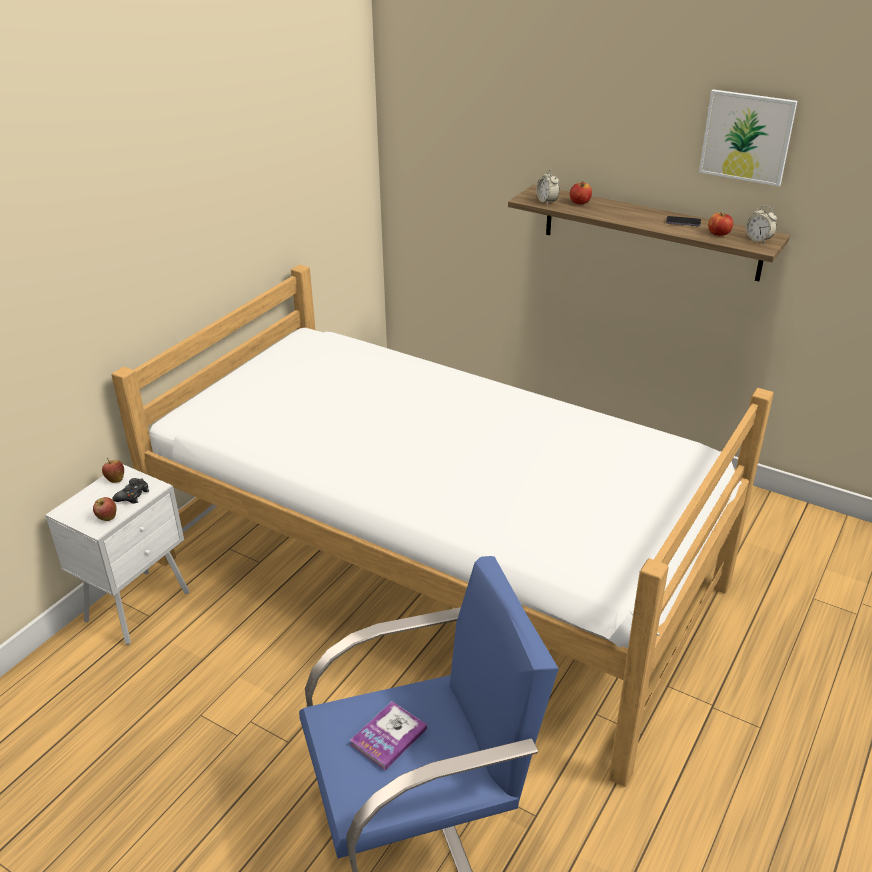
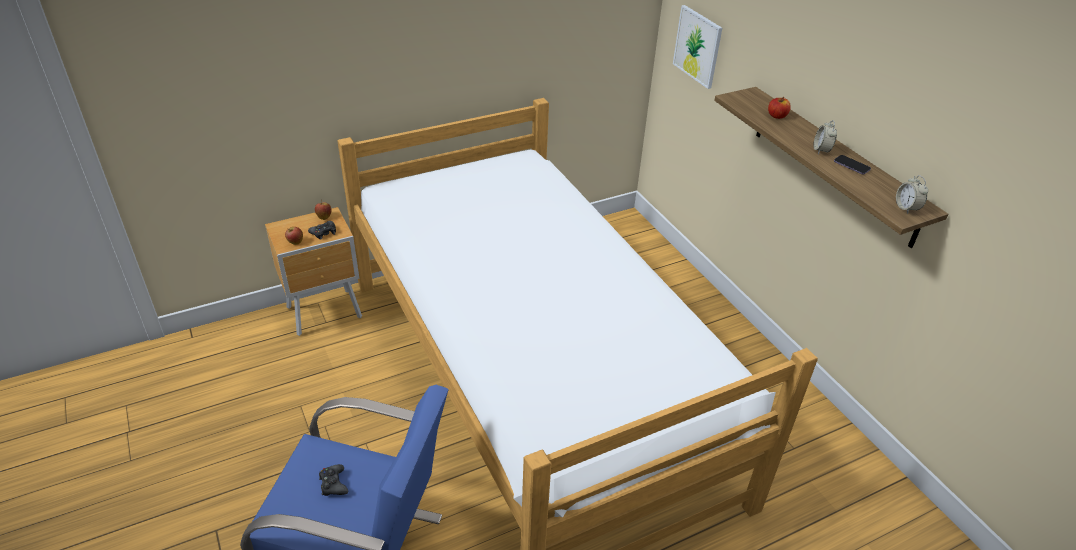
camera: 30 degrees right, 5 degrees up
white nightstand [45,464,189,645] -> brown nightstand [265,207,362,336]
book [350,701,427,770] -> black game controller [319,464,348,496]
alarm clock [536,170,560,205] -> alarm clock moved to [813,120,837,154]
picture [699,90,797,186] -> picture moved to [673,5,722,89]
apple [708,212,733,236] -> none

